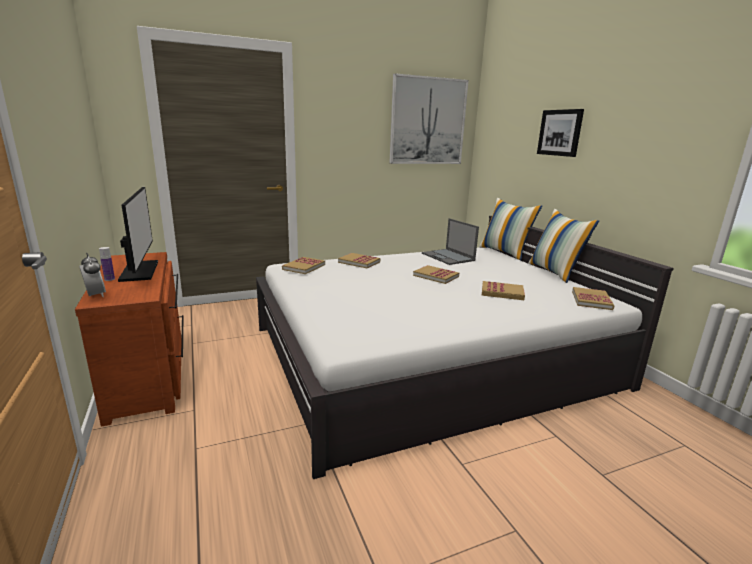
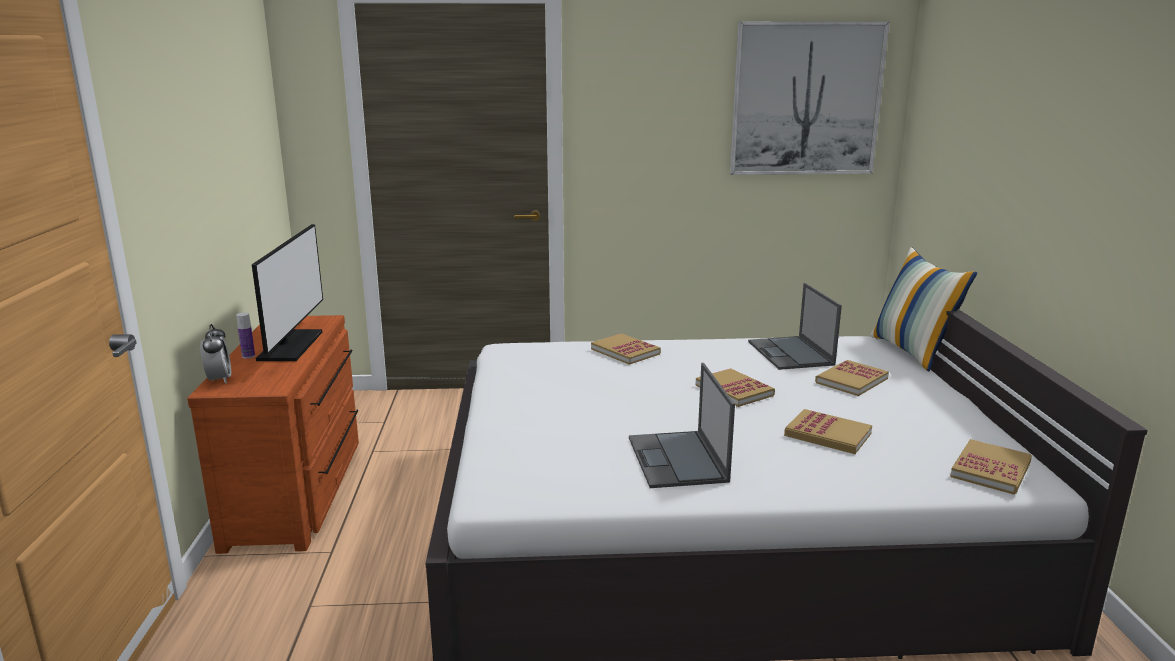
camera: 20 degrees right, 0 degrees up
book [282,257,325,274] -> book moved to [815,360,889,396]
pillow [528,209,599,283] -> none
picture [537,109,584,157] -> none
none -> laptop [629,363,735,488]

